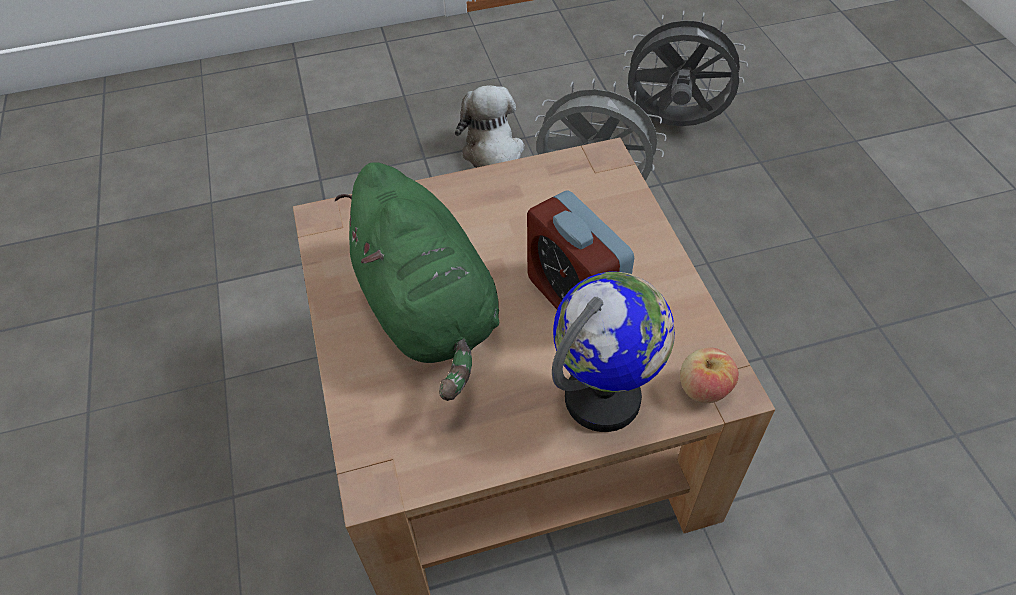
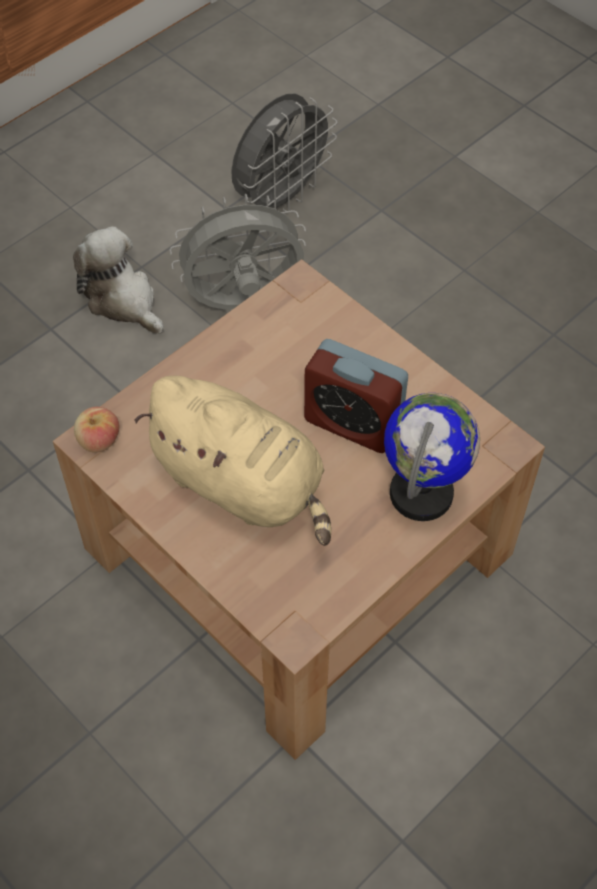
camera: 30 degrees left, 5 degrees up
green plush toy [335,162,499,401] -> beige plush toy [134,376,331,546]
grey fan [623,10,748,126] -> grey fan turned 150 degrees clockwise [231,94,338,211]
apple [680,348,739,403] -> apple moved to [74,407,120,453]

